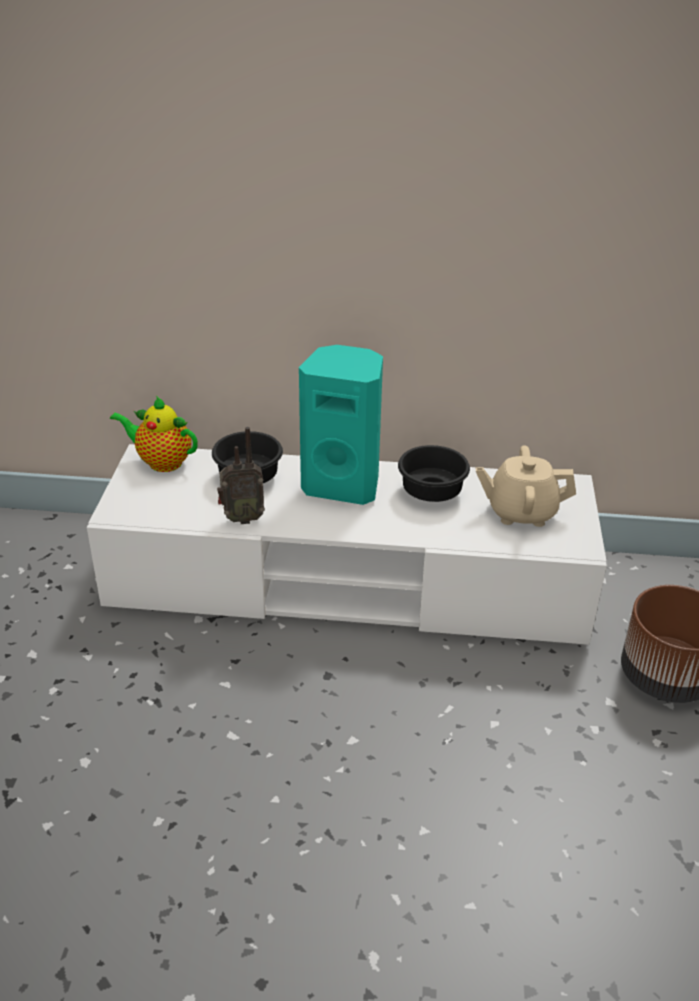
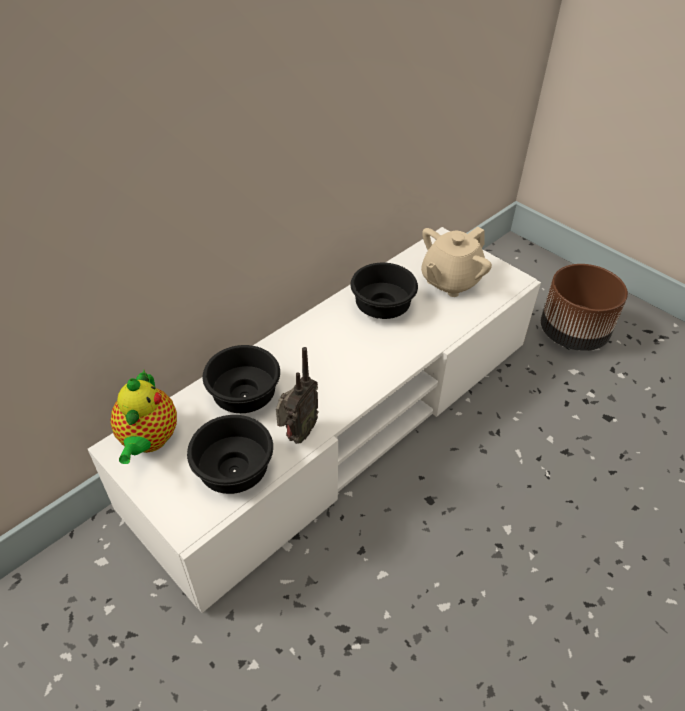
camera: 50 degrees left, 10 degrees up
teapot [110,396,198,472] -> teapot turned 60 degrees counterclockwise [111,370,177,464]
turquoise speaker [299,345,383,505] -> none
none -> black bowl [187,415,273,494]

